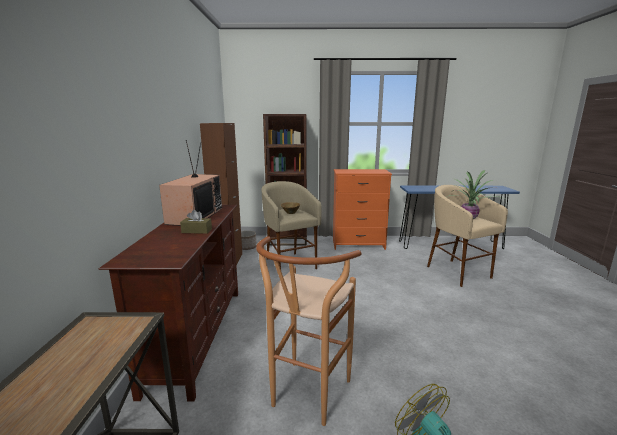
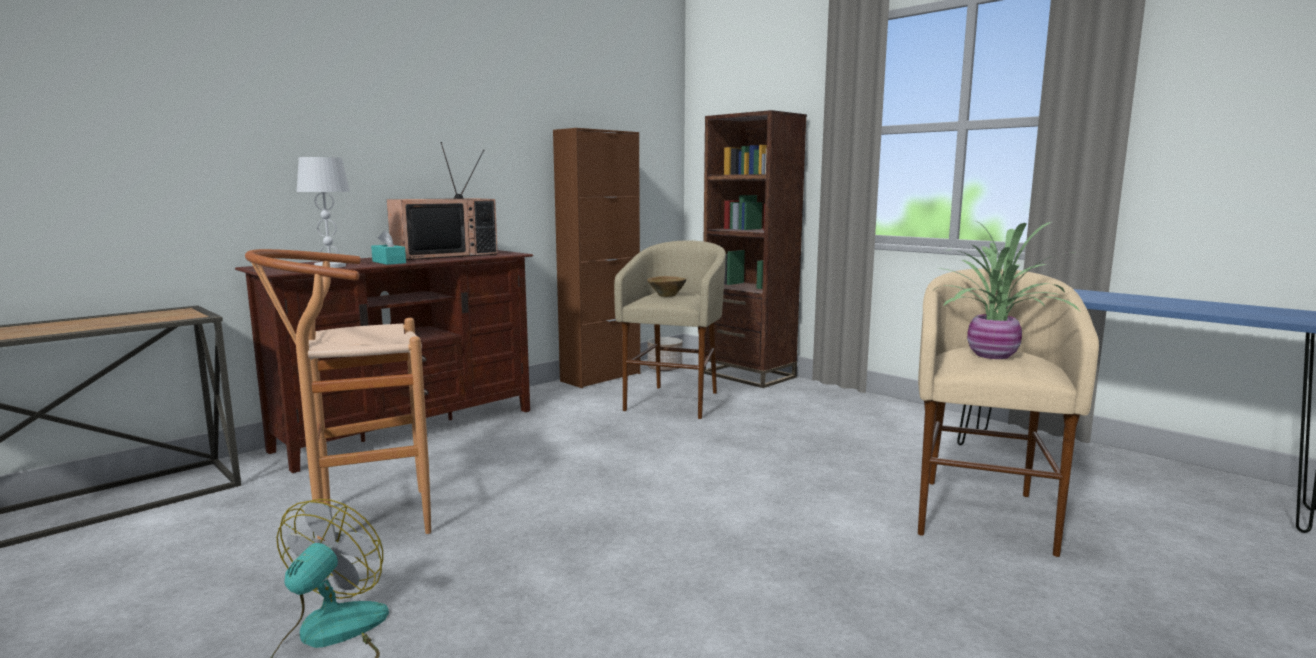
camera: 45 degrees right, 5 degrees down
brown tissue box [180,210,212,234] -> turquoise tissue box [371,230,406,265]
orange dresser [333,169,392,250] -> none
none -> white table lamp [297,157,350,268]

